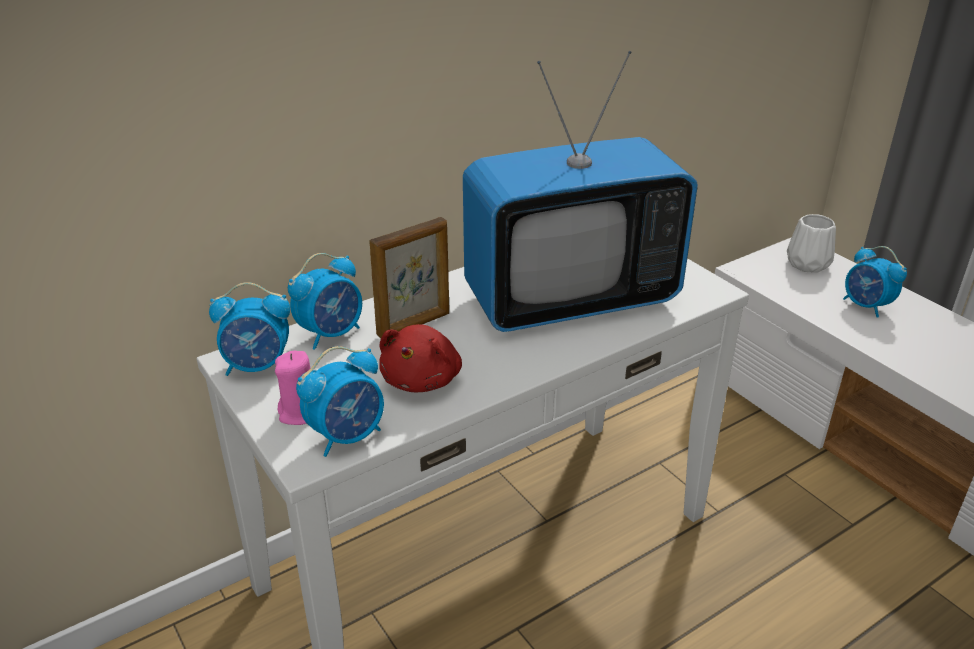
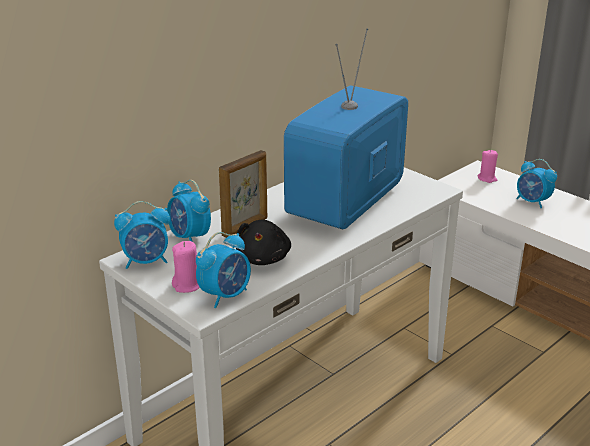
camera: 10 degrees left, 5 degrees down
alarm clock [288,253,362,350] -> alarm clock turned 105 degrees clockwise [167,180,211,242]
red plush toy [379,324,462,392] -> black plush toy [236,220,291,265]
television [463,51,698,332] -> television turned 150 degrees clockwise [284,28,408,230]
white vase [787,214,836,273] -> pink candle [478,150,498,183]

